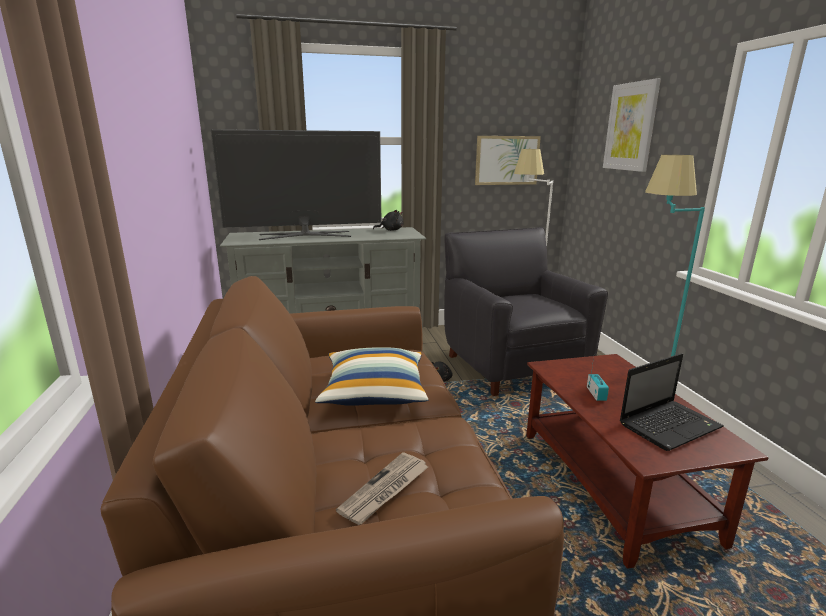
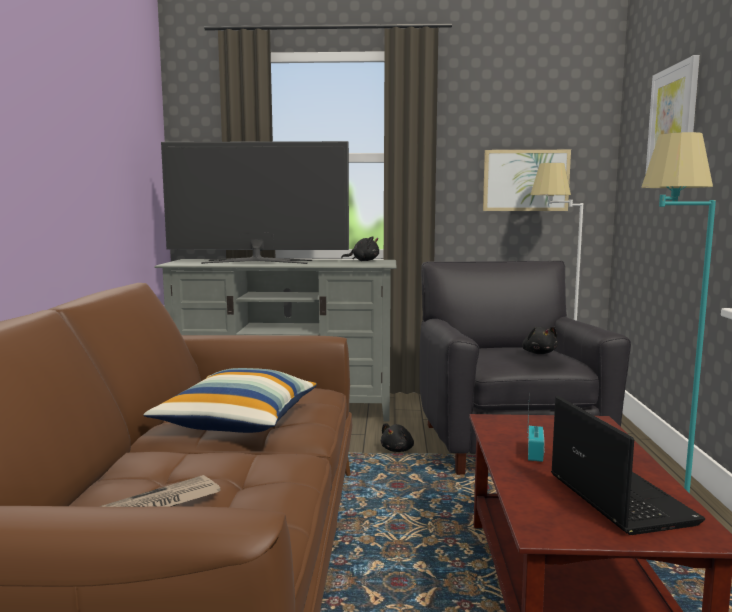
camera: 15 degrees right, 10 degrees down
laptop [619,353,724,451] -> laptop turned 90 degrees counterclockwise [551,396,705,535]
none -> black plush toy [522,327,558,354]

